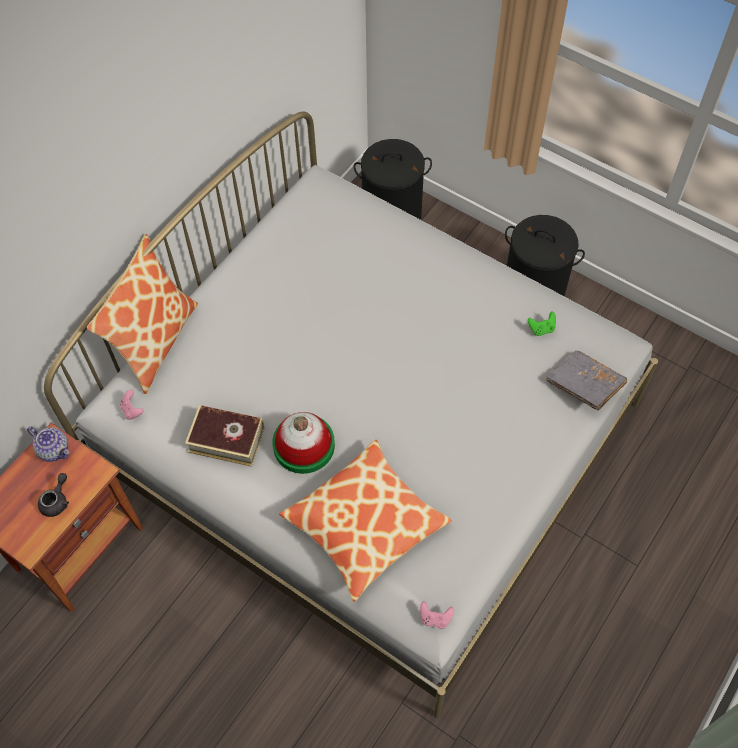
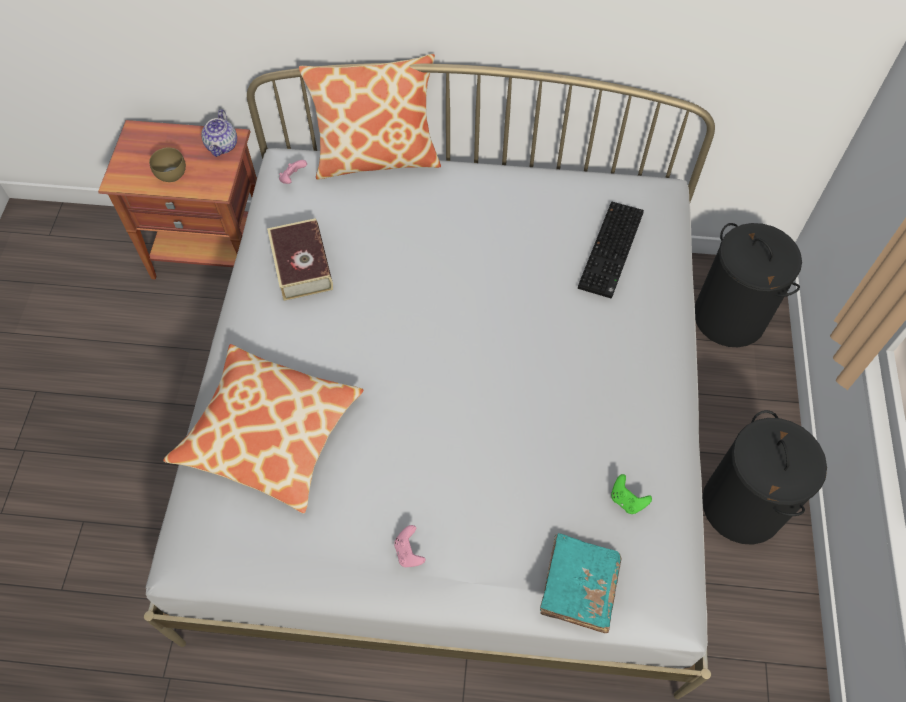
camera: 60 degrees right, 0 degrees up
grey teapot [38,473,69,517] -> brown bowl [149,147,186,182]
hat [272,412,335,474] -> none
pink game controller [420,601,454,629] -> pink game controller moved to [394,525,426,567]
grey book [546,351,627,411] -> turquoise book [540,533,621,633]
none -> keyboard [578,202,644,298]

